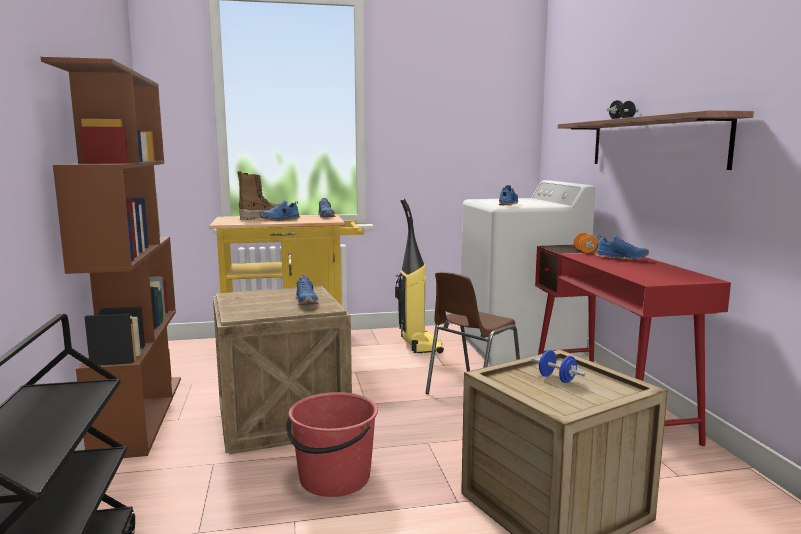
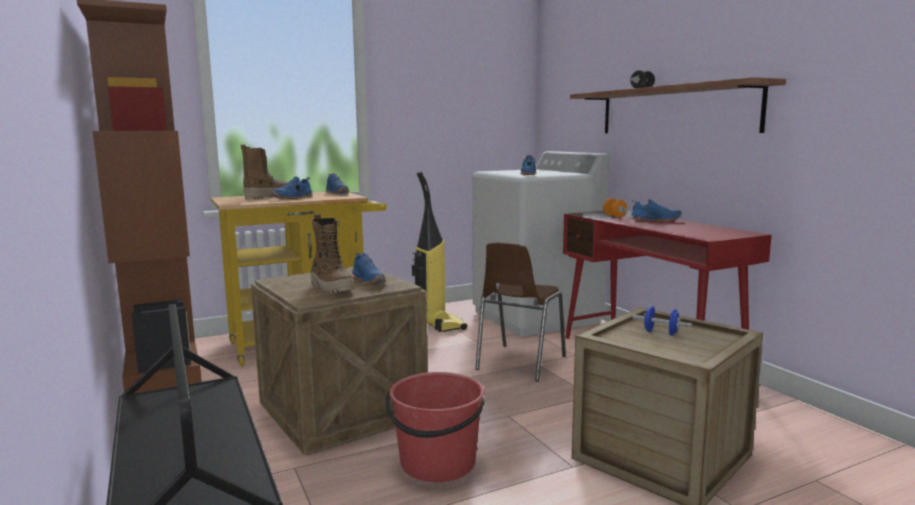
camera: 15 degrees left, 0 degrees up
none -> boot [310,214,354,294]

